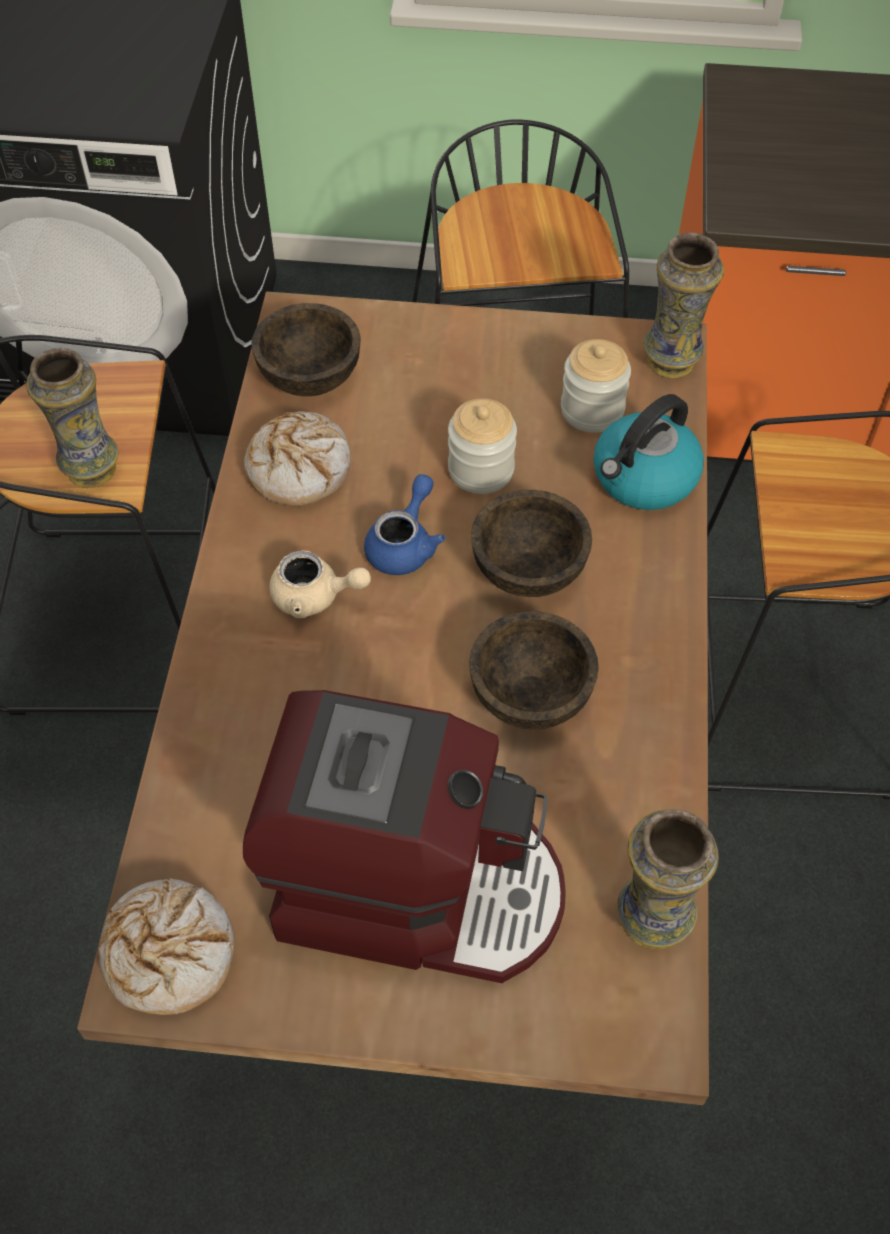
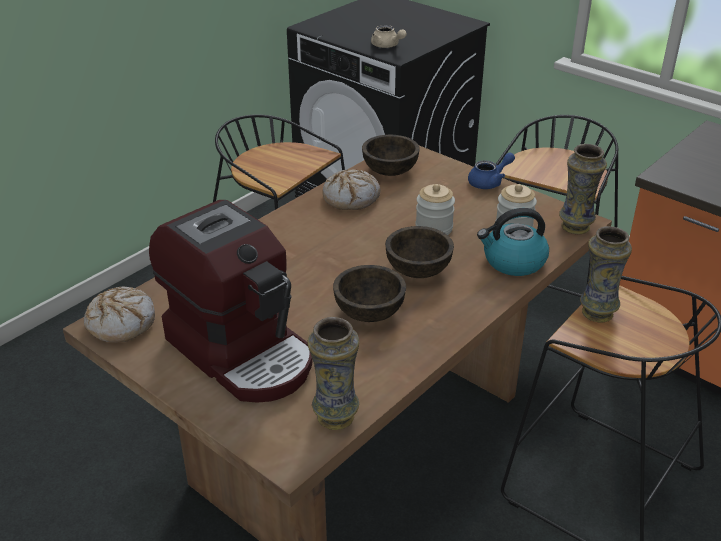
camera: 35 degrees right, 20 degrees down
vase [26,348,118,488] -> vase moved to [580,226,632,323]
beige teapot [269,551,371,618] -> beige teapot moved to [371,25,407,48]
blue teapot [364,474,446,575] -> blue teapot moved to [468,152,515,189]

